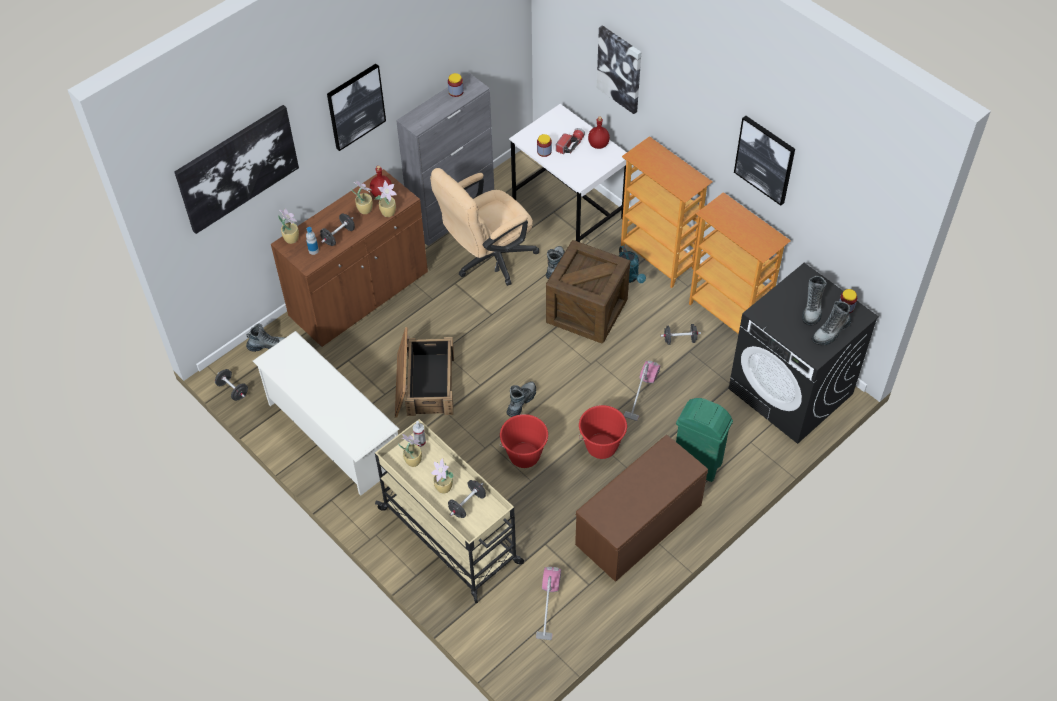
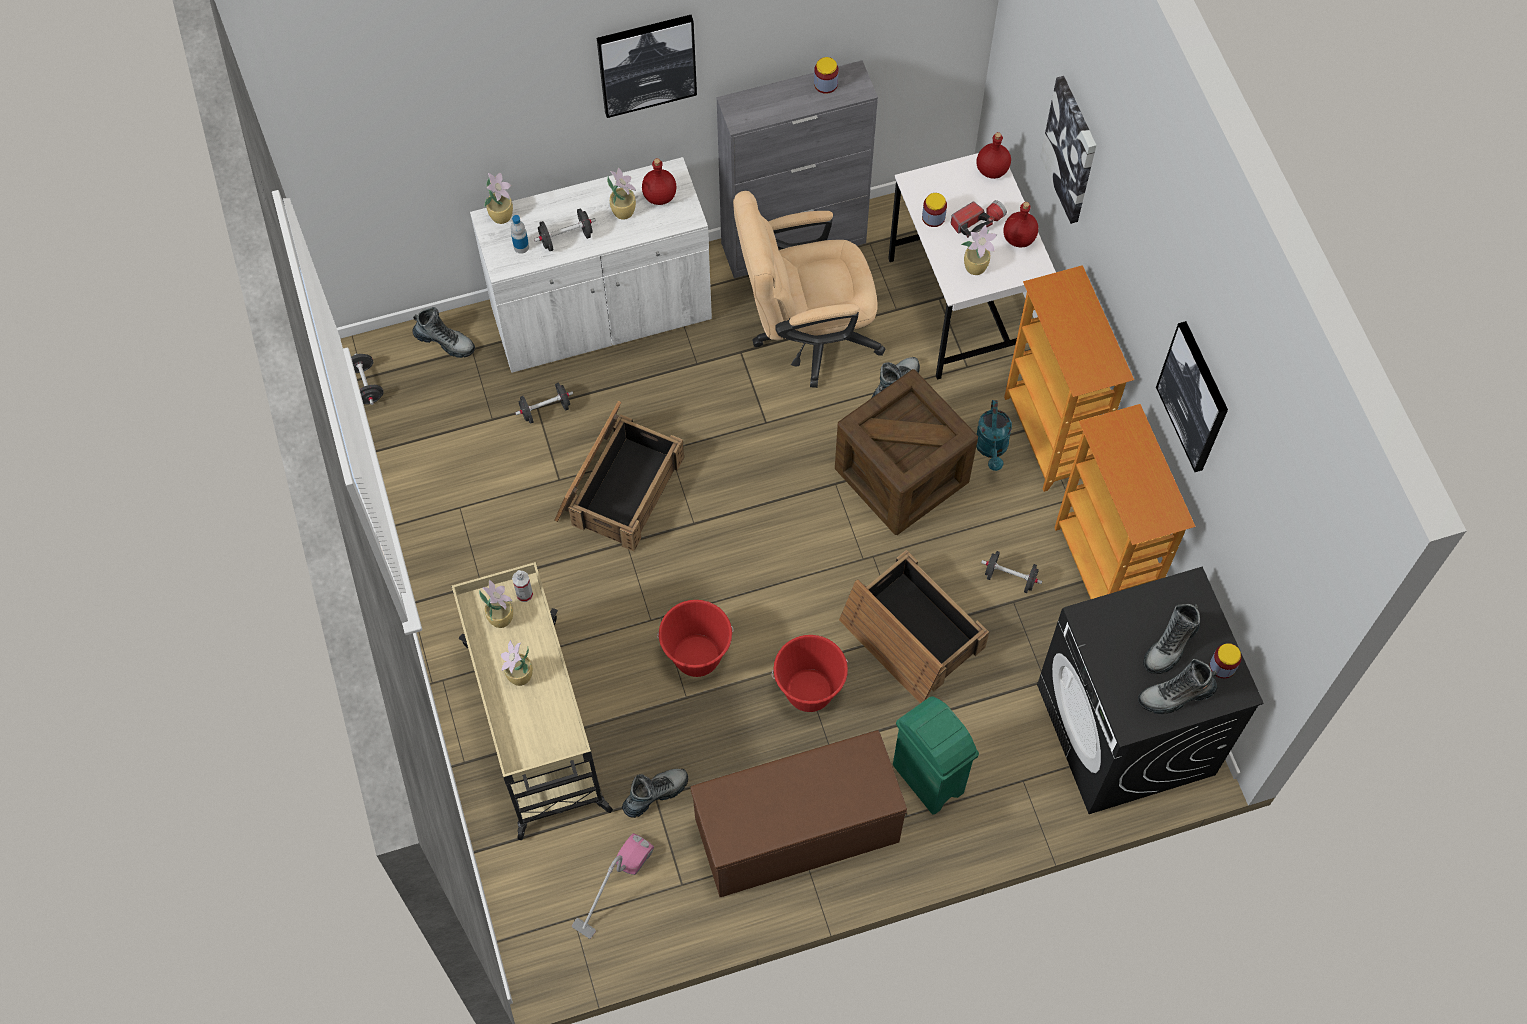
camera: 25 degrees right, 10 degrees up
picture [174,105,299,234] -> none
white shoe rack [253,331,399,496] -> none
brown cabinet [271,169,428,347] -> white cabinet [470,157,712,373]
potted plant [375,181,397,217] -> potted plant moved to [961,225,997,275]
black dumbbell [448,480,486,518] -> black dumbbell moved to [515,383,573,424]
boot [506,382,536,417] -> boot moved to [622,769,688,818]
vacuum cleaner [624,361,660,421] -> crate [839,550,989,703]
none -> red bottle [976,132,1011,179]

